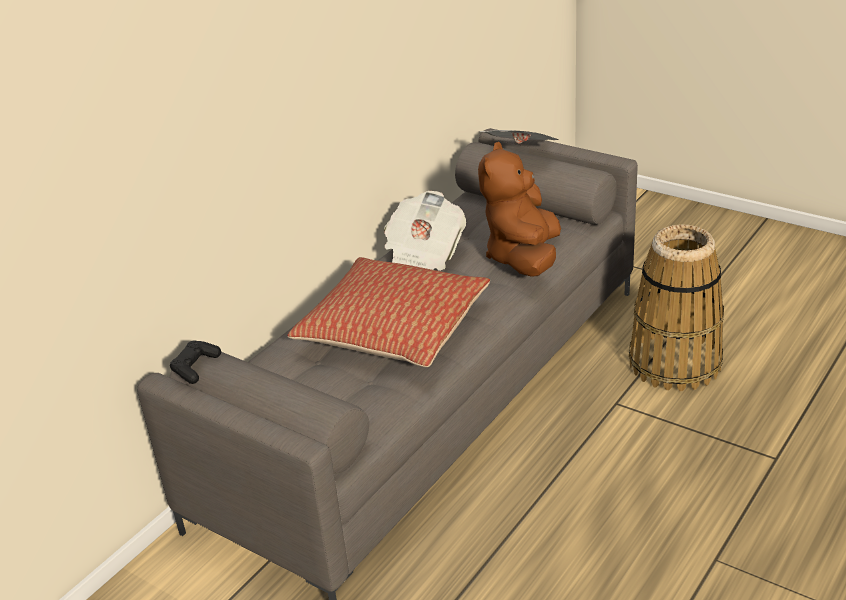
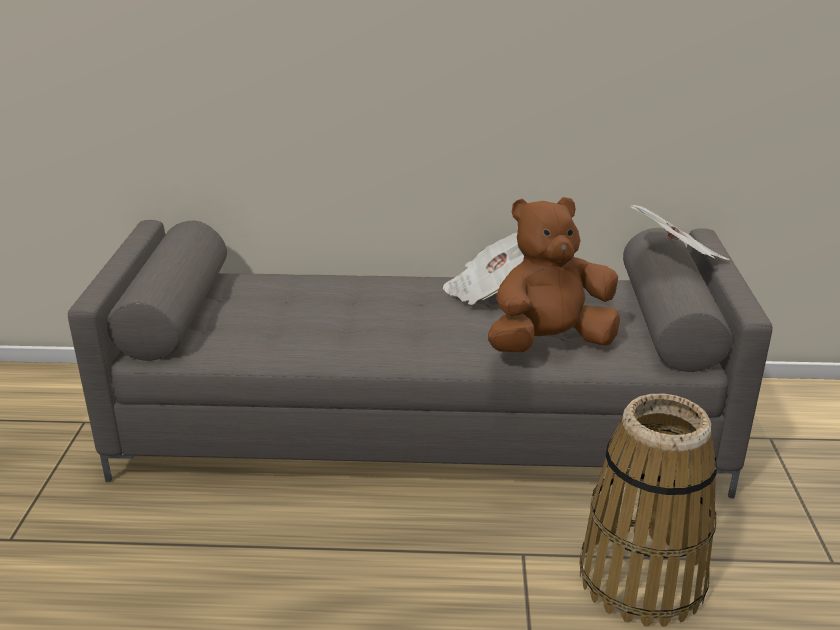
camera: 55 degrees right, 5 degrees down
black game controller [170,341,221,384] -> none
pillow [287,257,490,367] -> none

